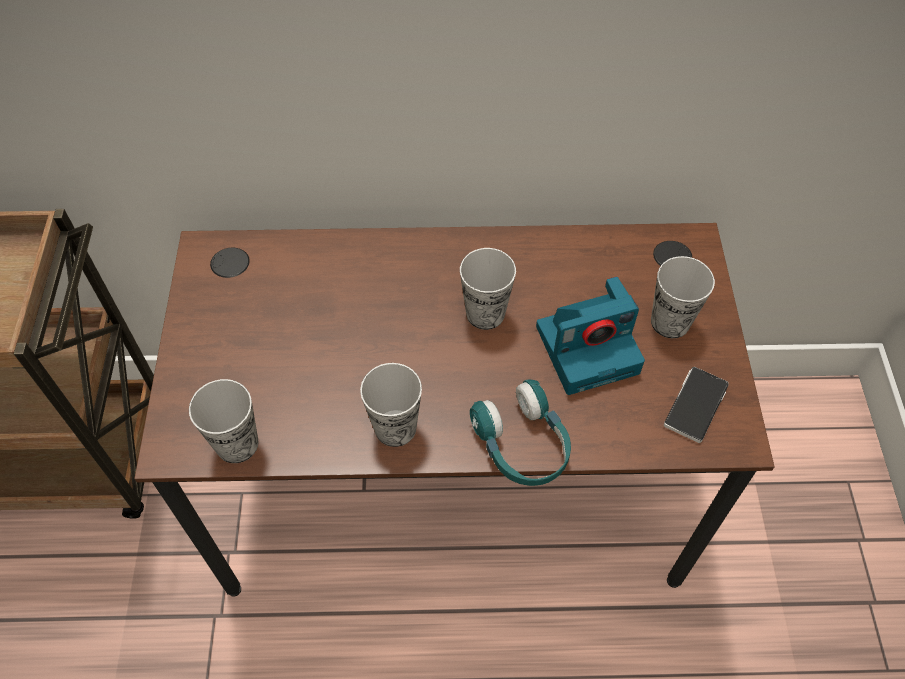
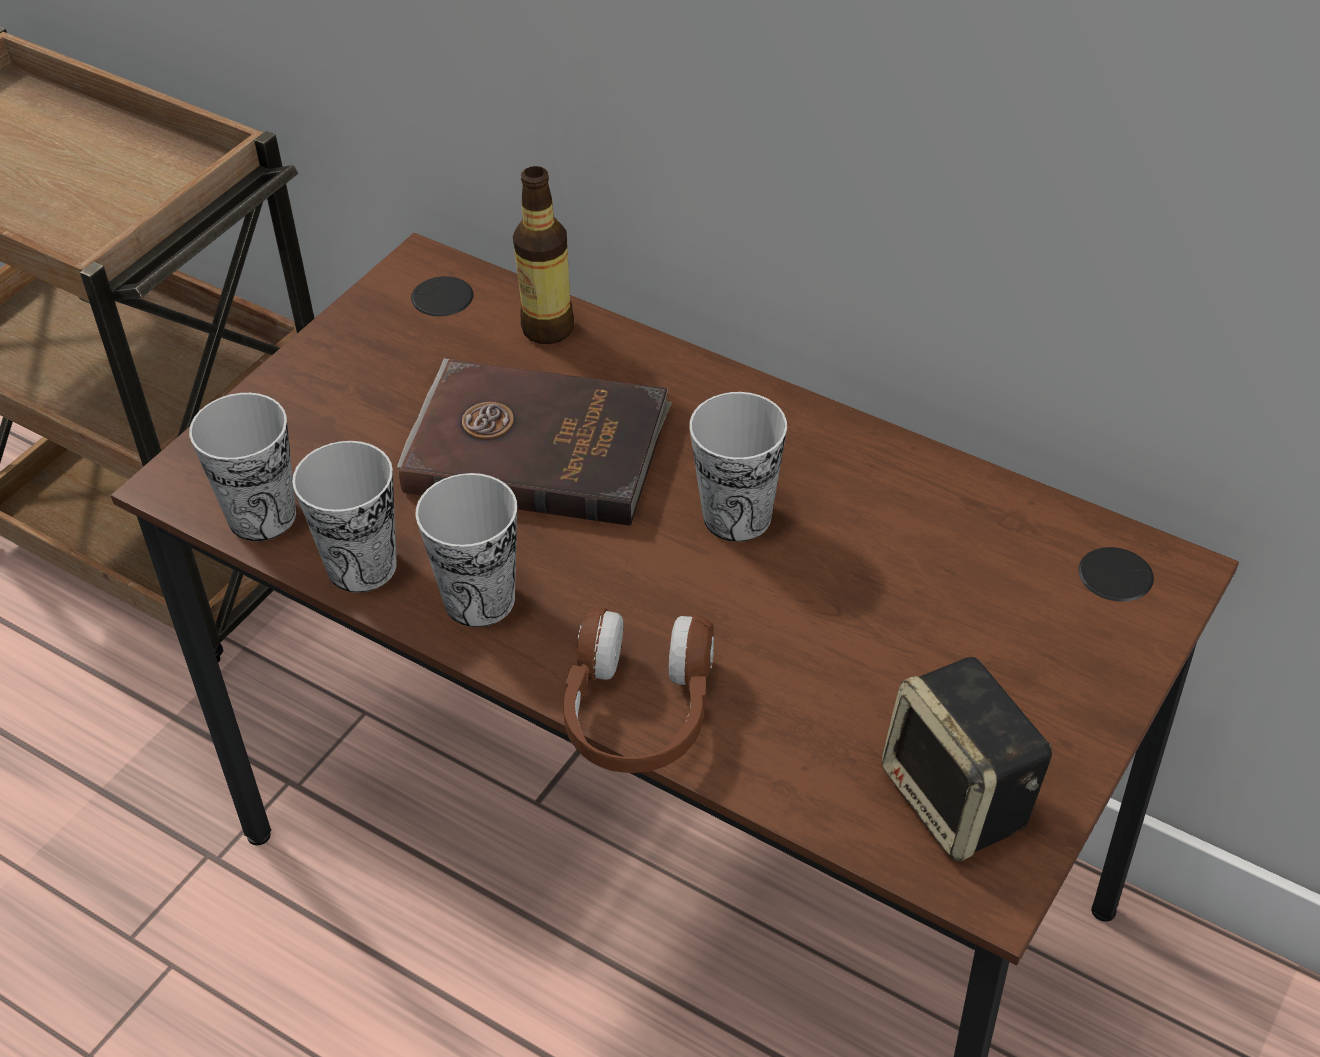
camera: 35 degrees right, 10 degrees down
turquoise headphones [470,379,571,486] -> brown headphones [563,607,714,773]
camera [536,277,645,395] -> none
cup [651,256,715,338] -> cup moved to [292,441,397,593]
phone [664,367,729,443] -> speaker [882,657,1052,861]
none -> brown book [397,358,672,526]
none -> bottle [513,166,574,344]

